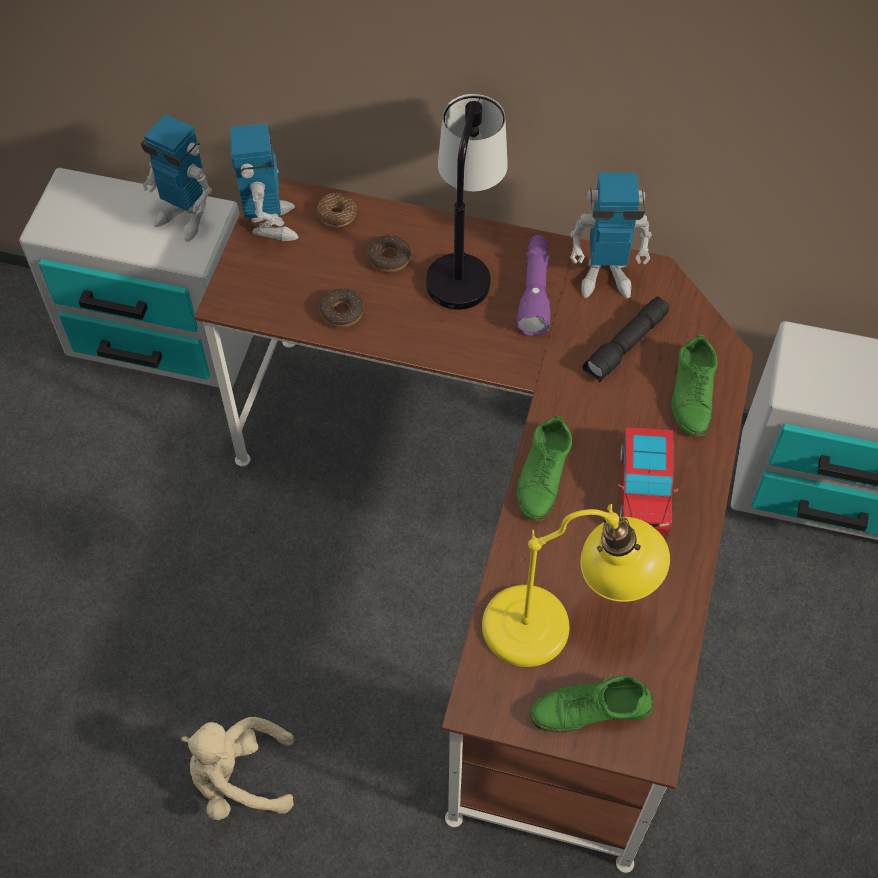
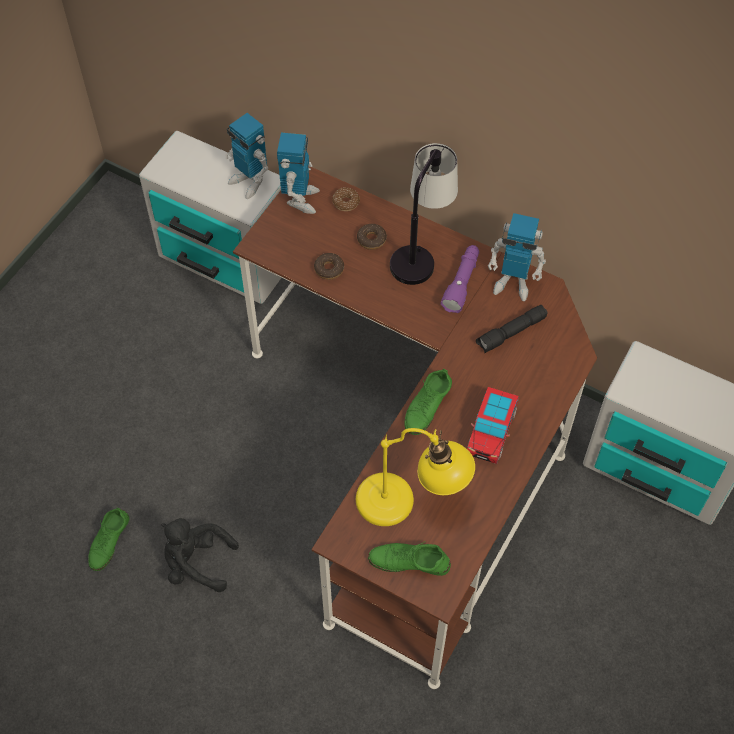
camera: 15 degrees right, 0 degrees up
beige plush toy [181,717,294,820] -> black plush toy [161,518,239,592]
green shoe [671,335,717,437] -> green shoe moved to [88,507,130,571]

